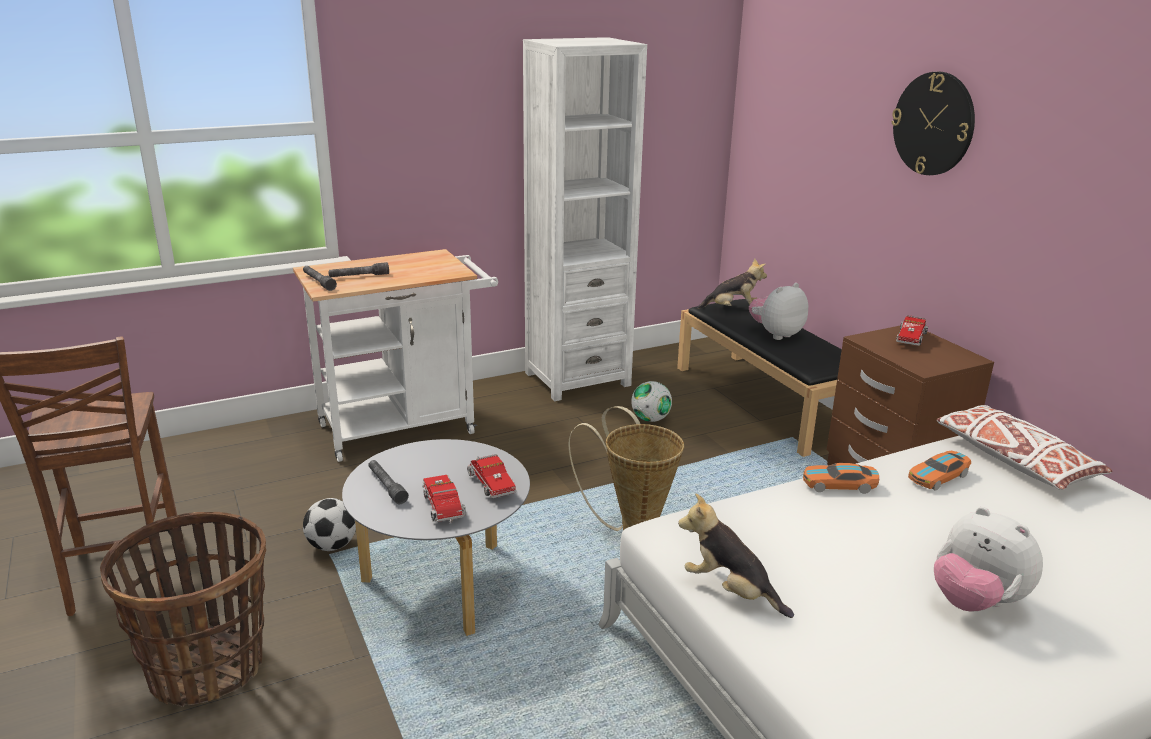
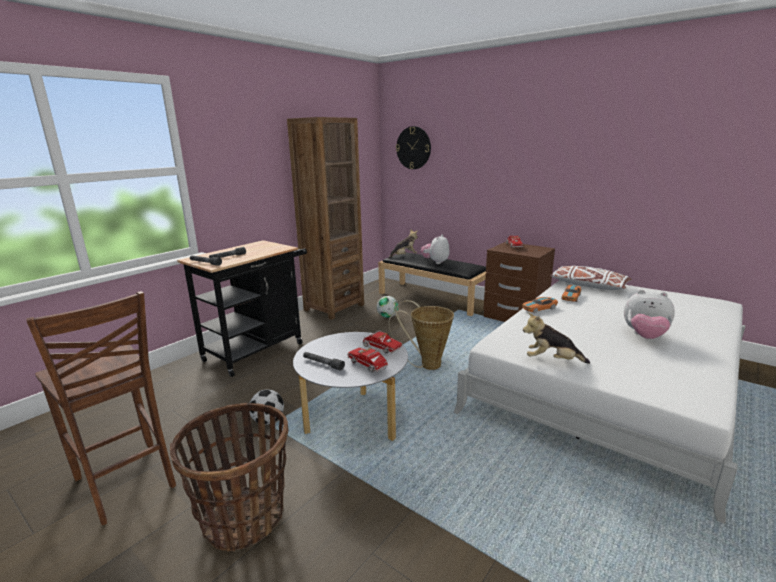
camera: 25 degrees left, 5 degrees down
white cart [293,249,498,462] -> black cart [177,240,307,377]
white bookcase [523,37,647,401] -> brown bookcase [287,117,364,320]
wall clock [891,72,975,175] -> wall clock moved to [396,126,431,169]

